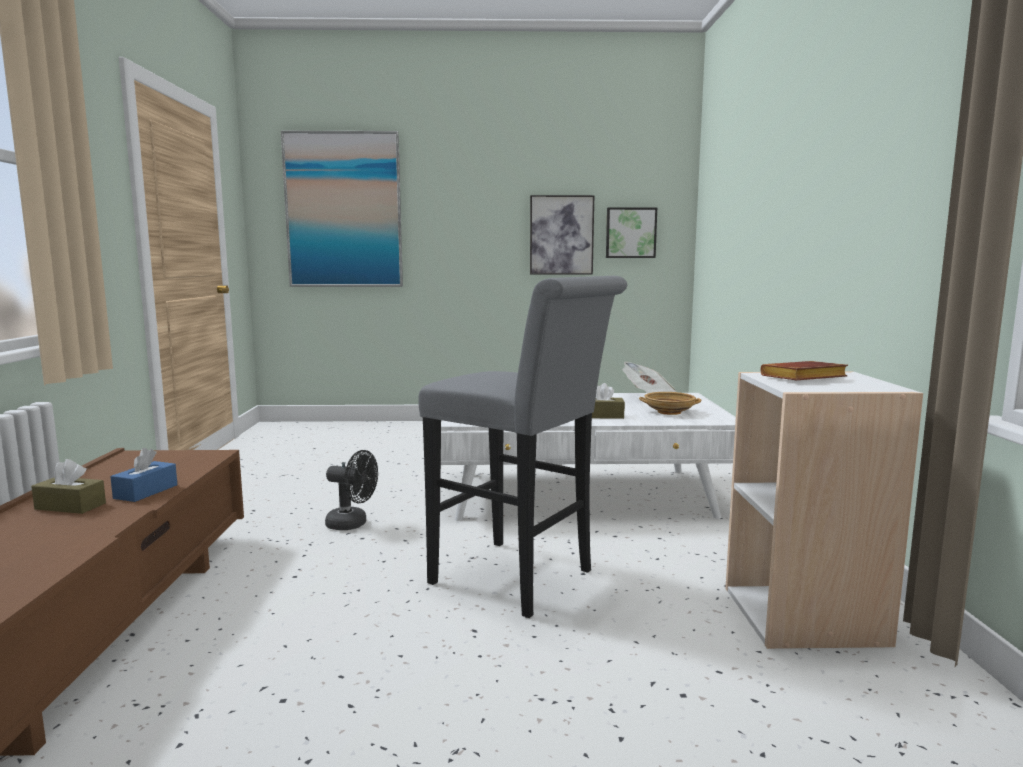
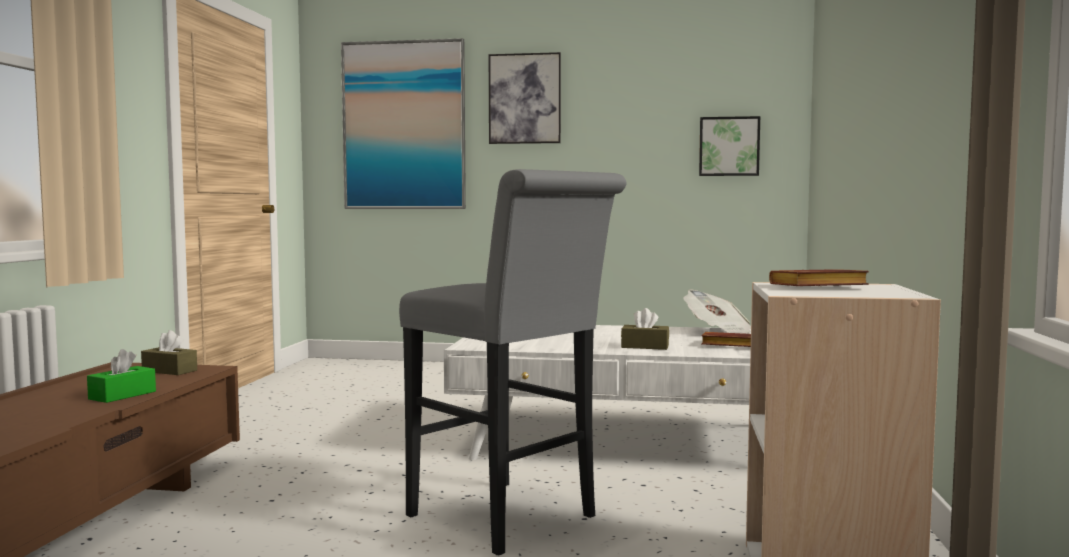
camera: 10 degrees right, 5 degrees down
brown tissue box [31,459,106,514] -> brown tissue box moved to [141,330,197,375]
blue tissue box [110,448,177,502] -> green tissue box [87,349,156,403]
black fan [325,450,378,530] -> none
picture [530,195,594,275] -> picture moved to [489,52,561,144]
beige bowl [639,392,701,415] -> brown book [701,332,751,347]

